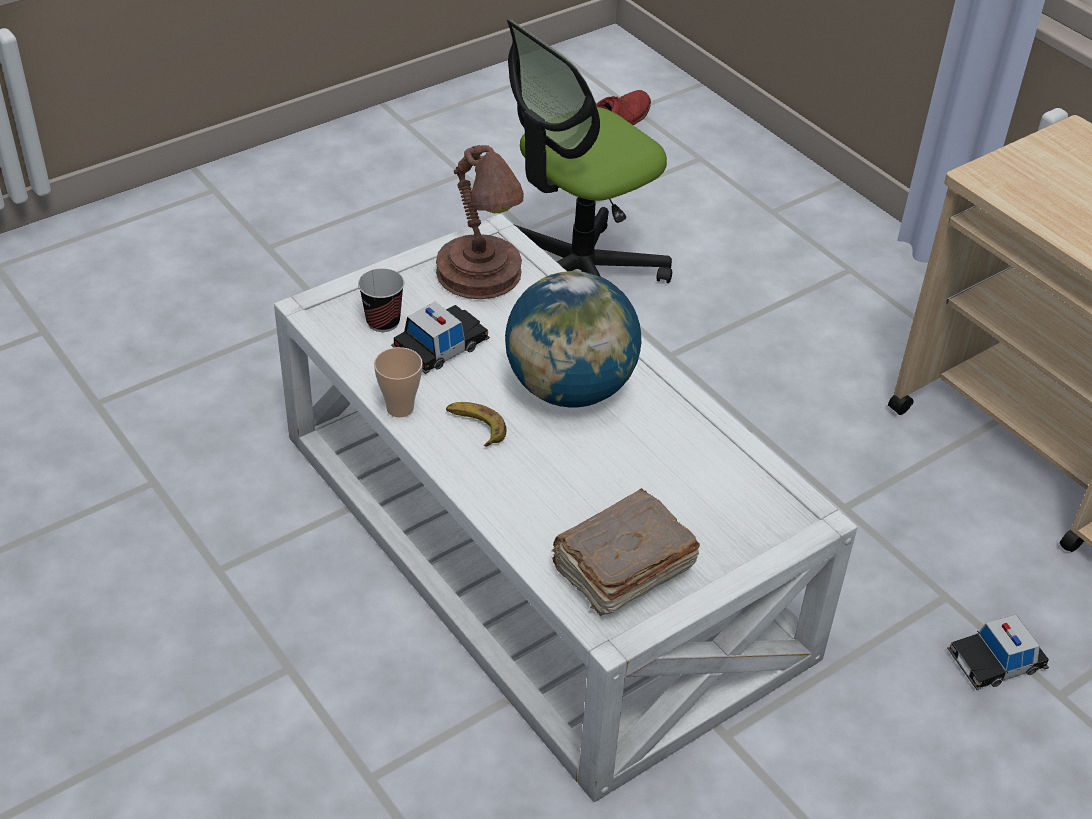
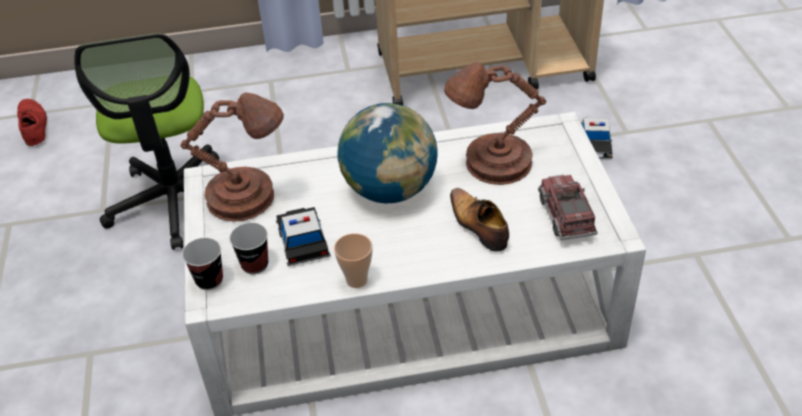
camera: 60 degrees left, 0 degrees up
banana [446,402,507,446] -> none
brown book [551,488,700,616] -> toy truck [538,174,598,240]
none -> cup [182,238,223,290]
none -> brown table lamp [444,62,546,185]
none -> shoe [450,188,509,252]

